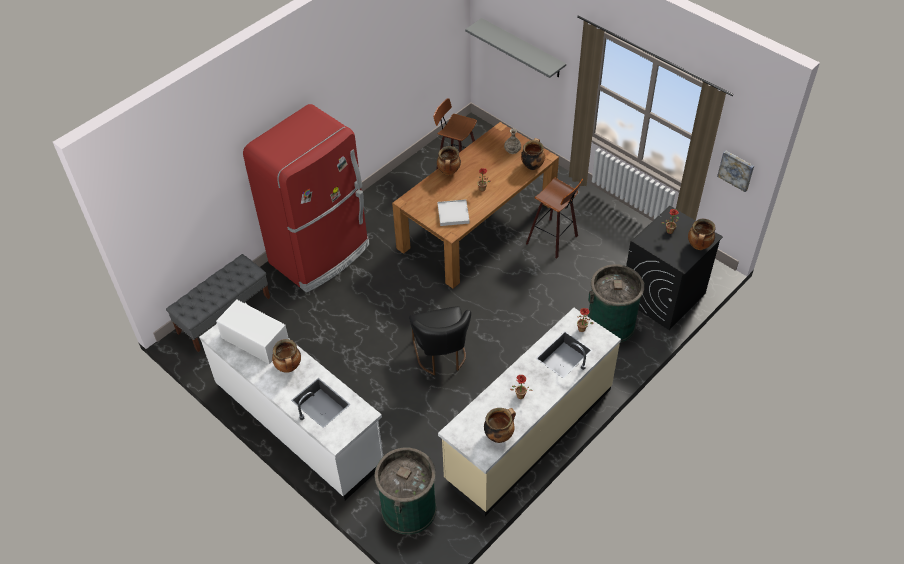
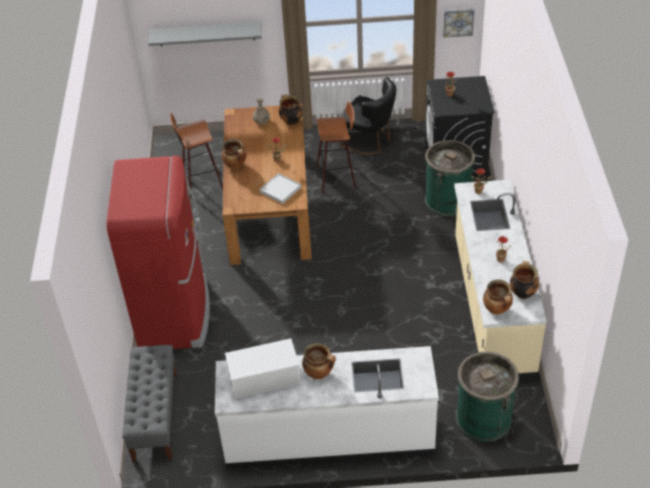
camera: 45 degrees left, 5 degrees down
black chair [409,306,471,375] -> black chair moved to [339,77,396,155]
cooking pot [688,219,716,250] -> cooking pot moved to [483,279,513,315]

